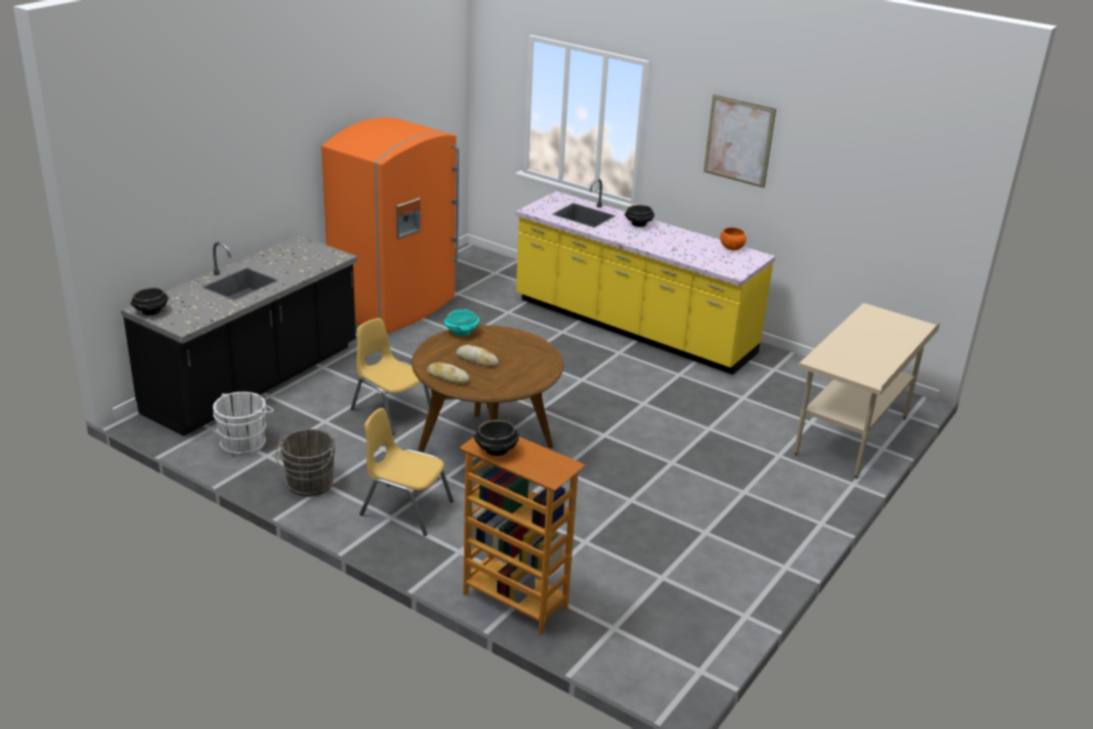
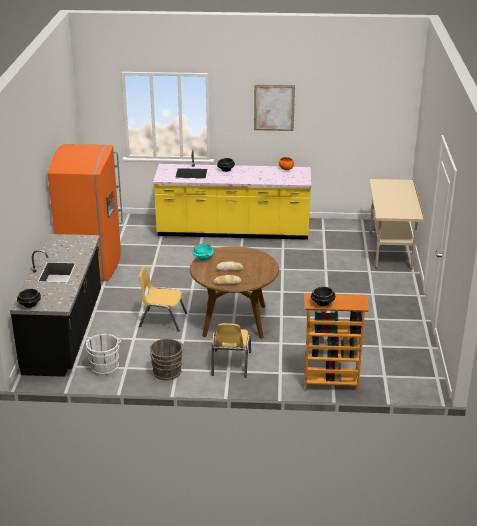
camera: 30 degrees left, 0 degrees up
yellow chair [360,408,454,536] -> yellow chair turned 75 degrees counterclockwise [211,323,251,378]

